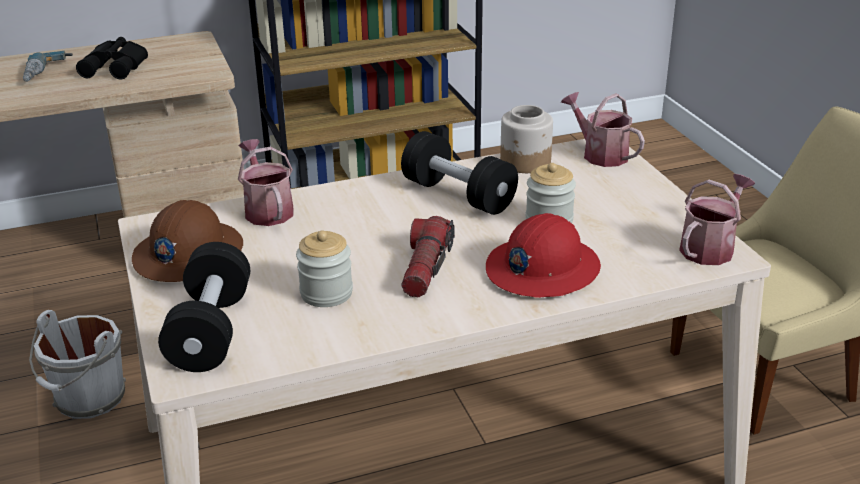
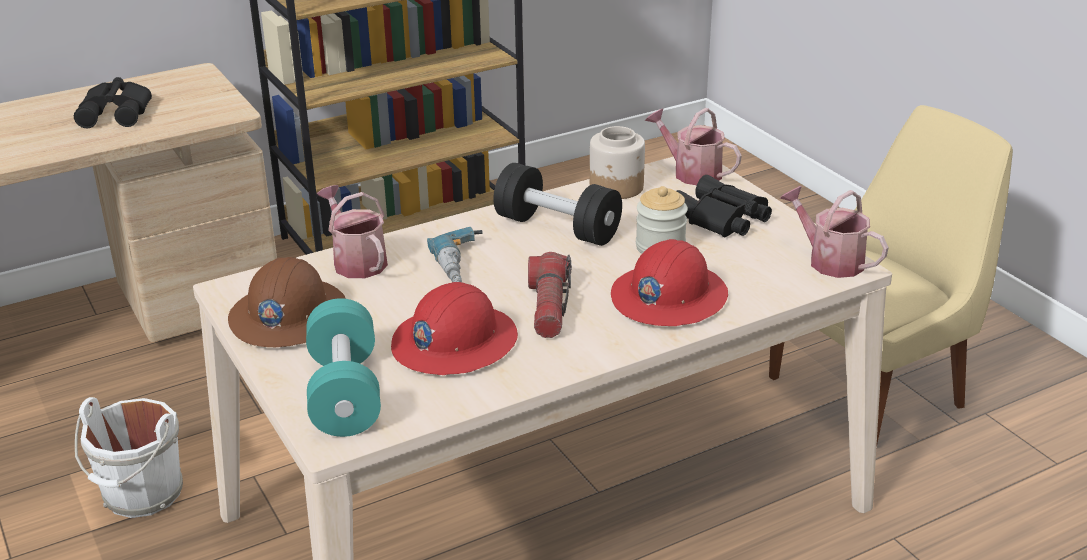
camera: 10 degrees left, 0 degrees up
power drill [23,51,73,82] -> power drill moved to [427,227,483,282]
black dumbbell [158,242,250,372] -> turquoise dumbbell [306,298,381,437]
jar [296,230,353,307] -> red hard hat [391,282,518,375]
watering can [679,174,755,265] -> watering can turned 75 degrees counterclockwise [780,186,889,278]
none -> black binoculars [677,175,772,237]

